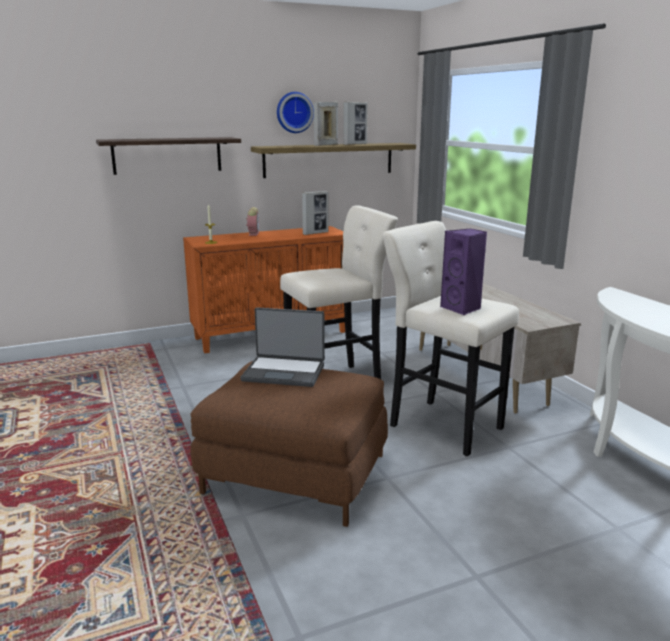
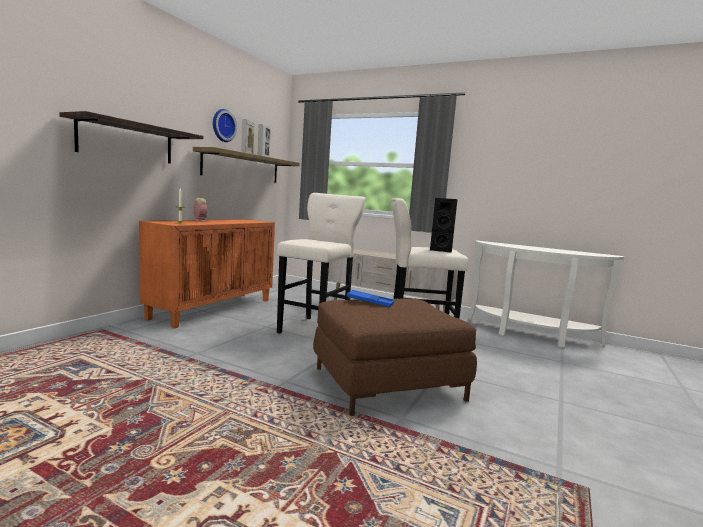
camera: 40 degrees left, 10 degrees down
laptop [240,307,325,387] -> blue tray [346,290,394,307]
picture frame [302,191,328,235] -> none
purple speaker [440,228,487,315] -> black speaker [430,198,457,253]

